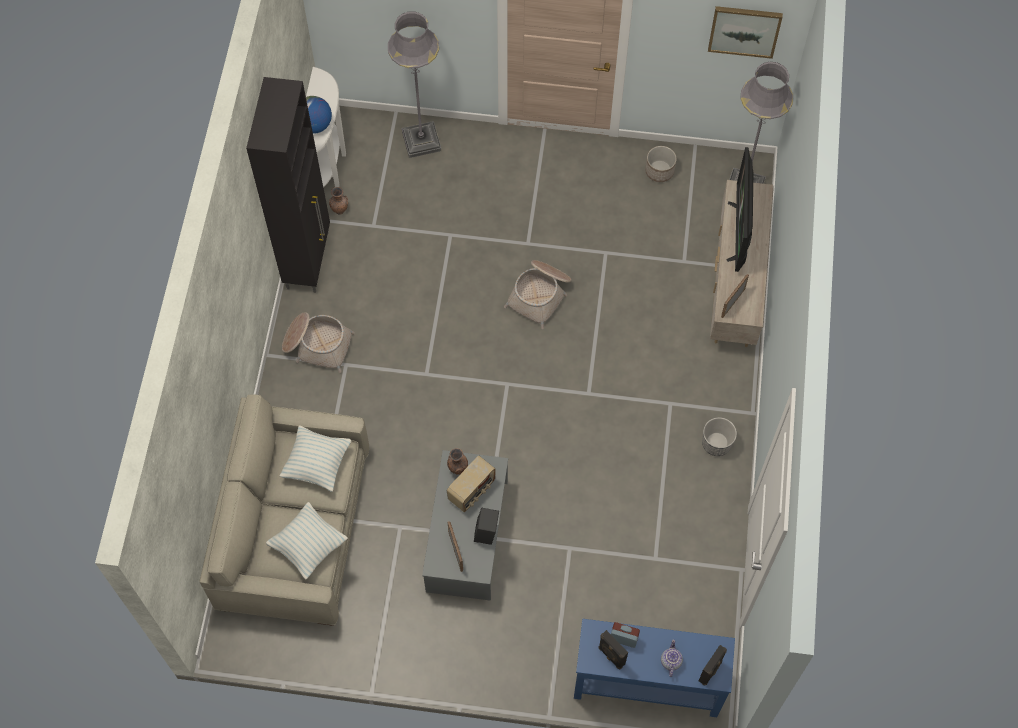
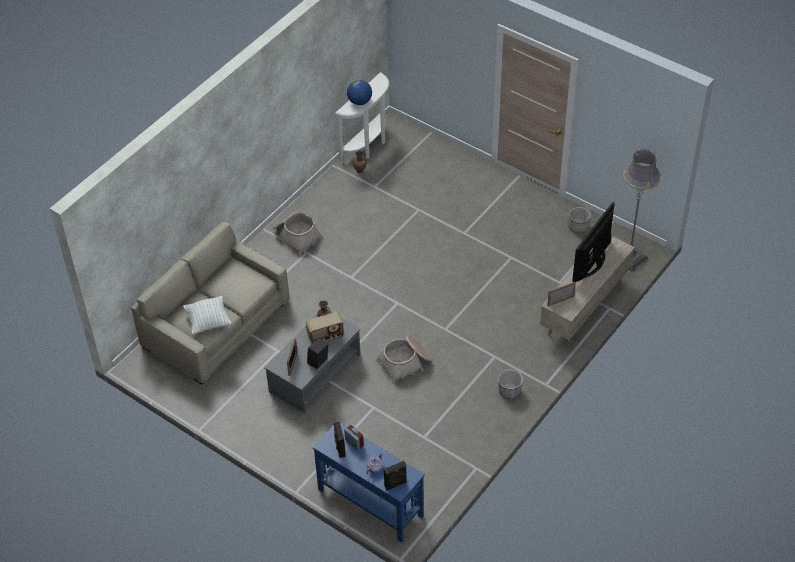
camera: 30 degrees right, 15 degrees down
black cabinet [246,77,330,293] -> none
pillow [280,426,352,492] -> none
grey floor lamp [388,11,442,158] -> none
basket [504,260,571,329] -> basket moved to [376,336,432,384]
picture [708,6,783,59] -> none

